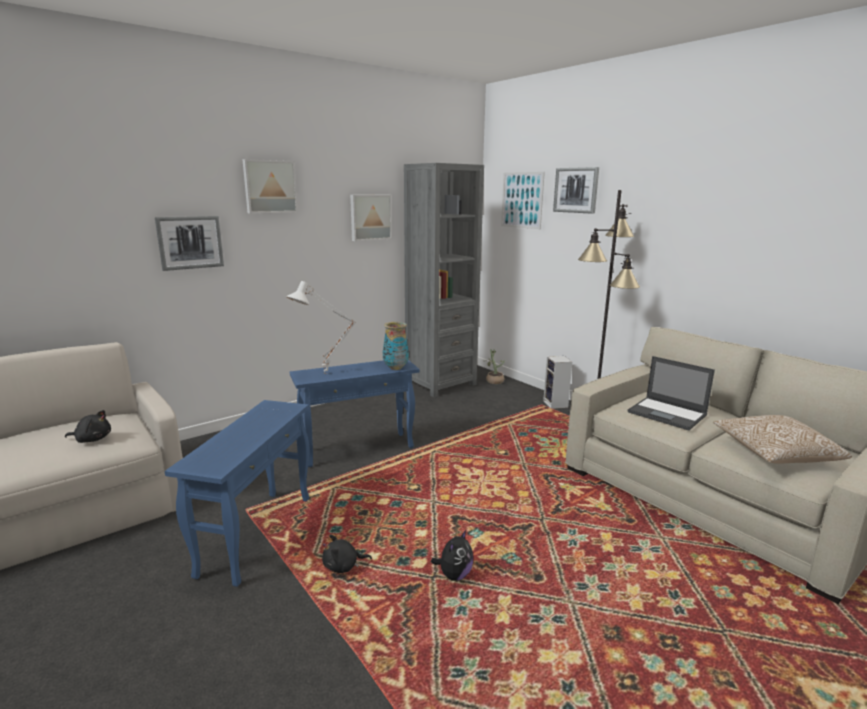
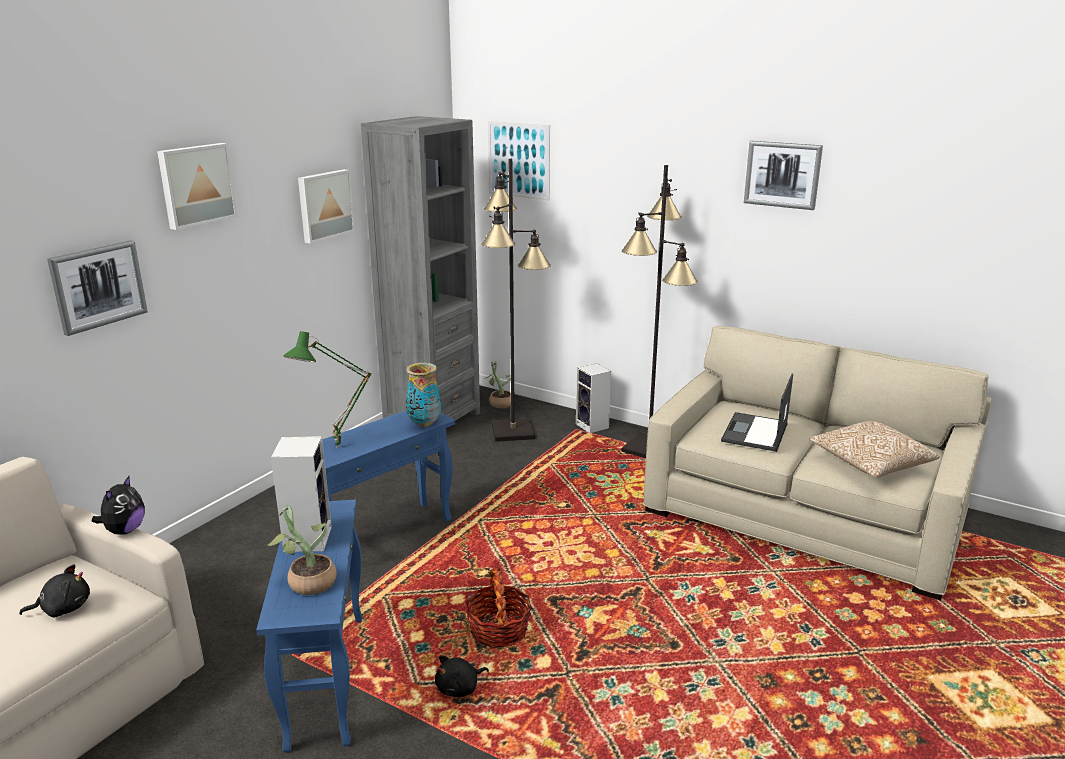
camera: 20 degrees left, 5 degrees up
white table lamp [287,281,356,374] -> green table lamp [283,331,372,448]
plush toy [431,530,473,581] -> plush toy moved to [92,476,145,534]
picture [553,167,599,214] -> picture moved to [744,141,823,210]
laptop [627,356,715,430] -> laptop turned 90 degrees clockwise [721,374,793,452]
none -> potted plant [266,505,337,595]
none -> speaker [271,436,332,552]
none -> basket [466,567,532,648]
none -> black floor lamp [482,158,551,442]

